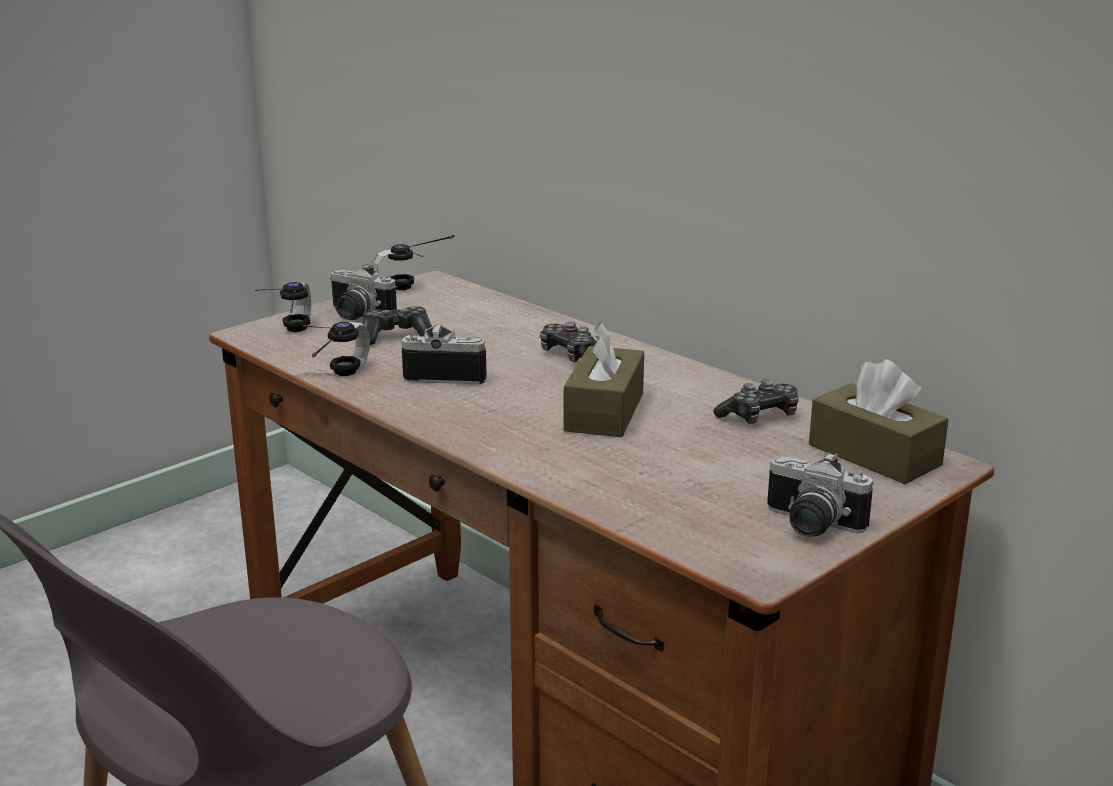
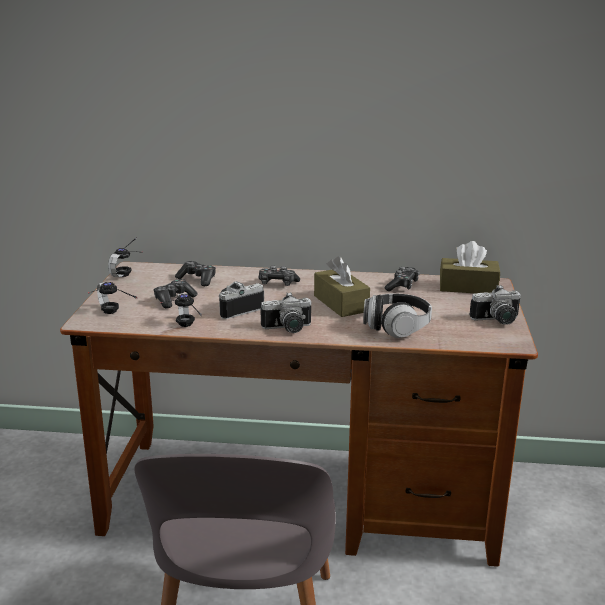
camera: 40 degrees left, 0 degrees up
camera [330,264,397,320] -> camera moved to [261,292,311,333]
none -> game controller [175,261,216,286]
none -> headphones [363,293,432,338]

